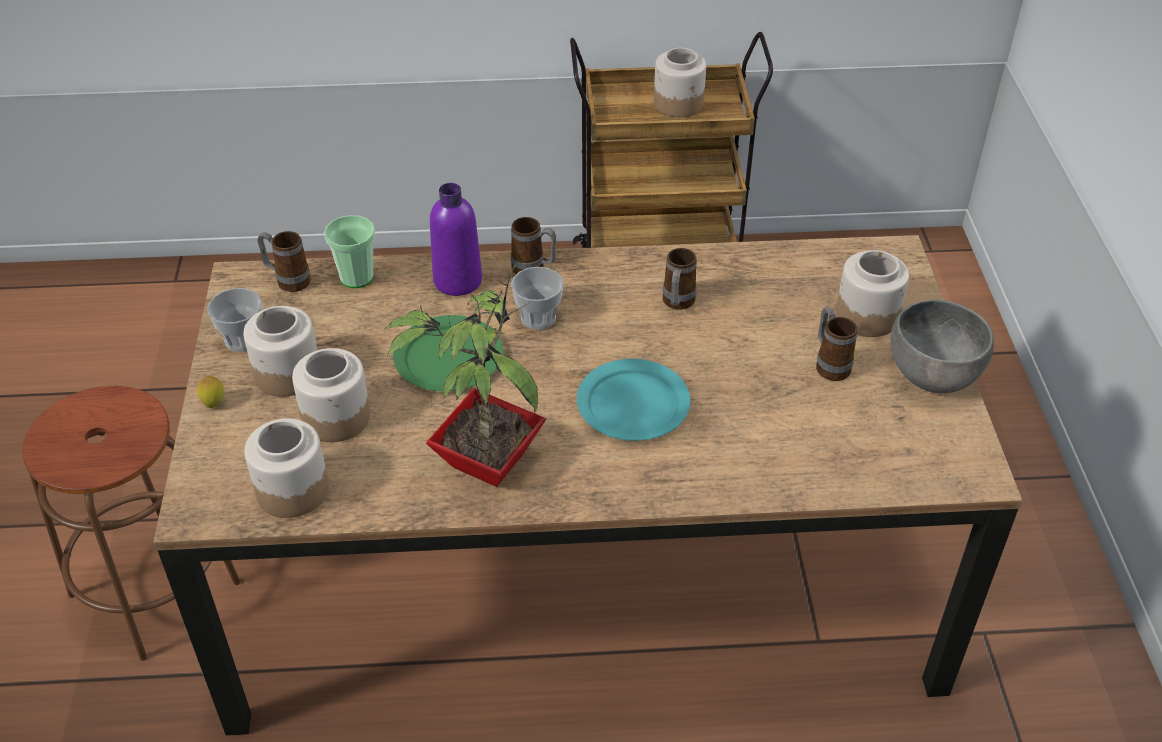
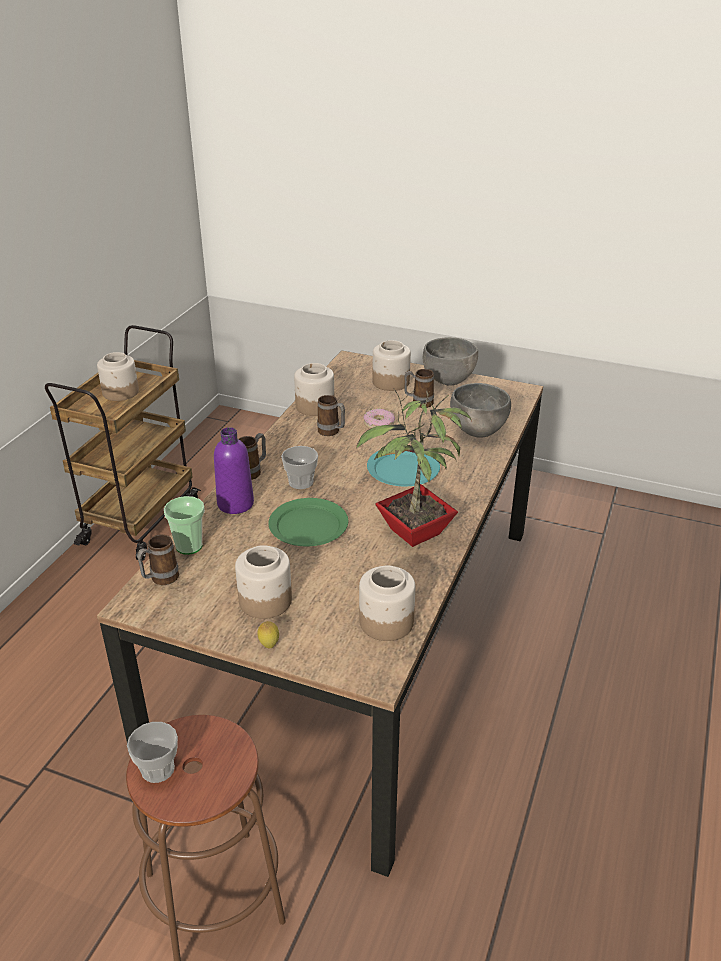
camera: 65 degrees left, 10 degrees down
cup [207,288,262,352] -> cup moved to [127,722,178,783]
jar [292,348,370,442] -> jar moved to [294,363,334,416]
none -> donut [363,409,395,429]
none -> grey bowl [450,383,511,438]

